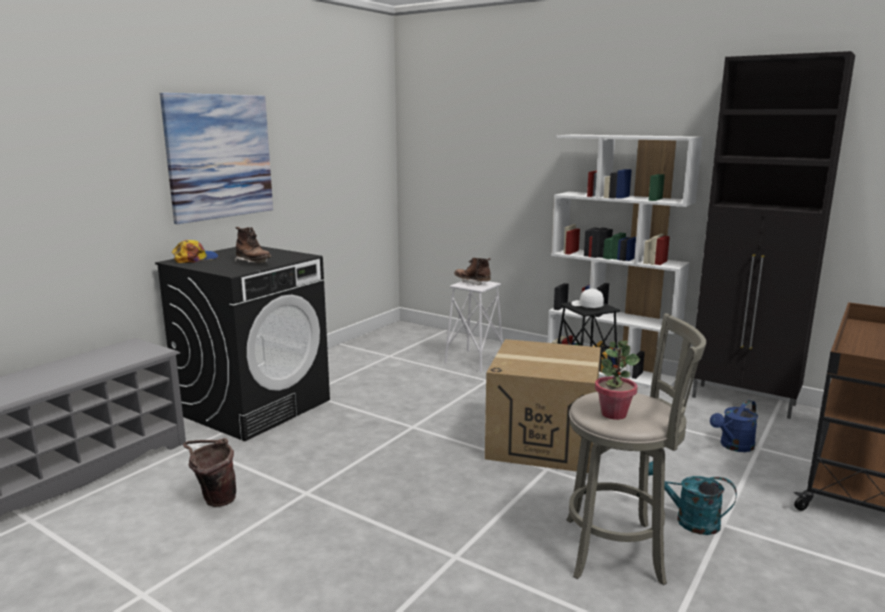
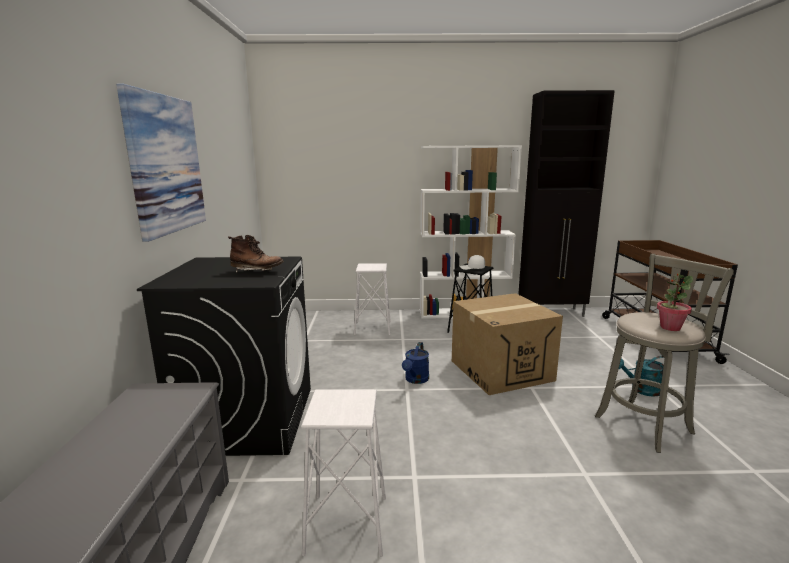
camera: 35 degrees left, 0 degrees up
cap [172,240,218,263] -> none
brown bucket [183,438,236,507] -> white stool [301,389,386,557]
brown boot [454,258,491,286] -> none
blue watering can [710,400,758,452] -> blue watering can moved to [402,342,429,384]

